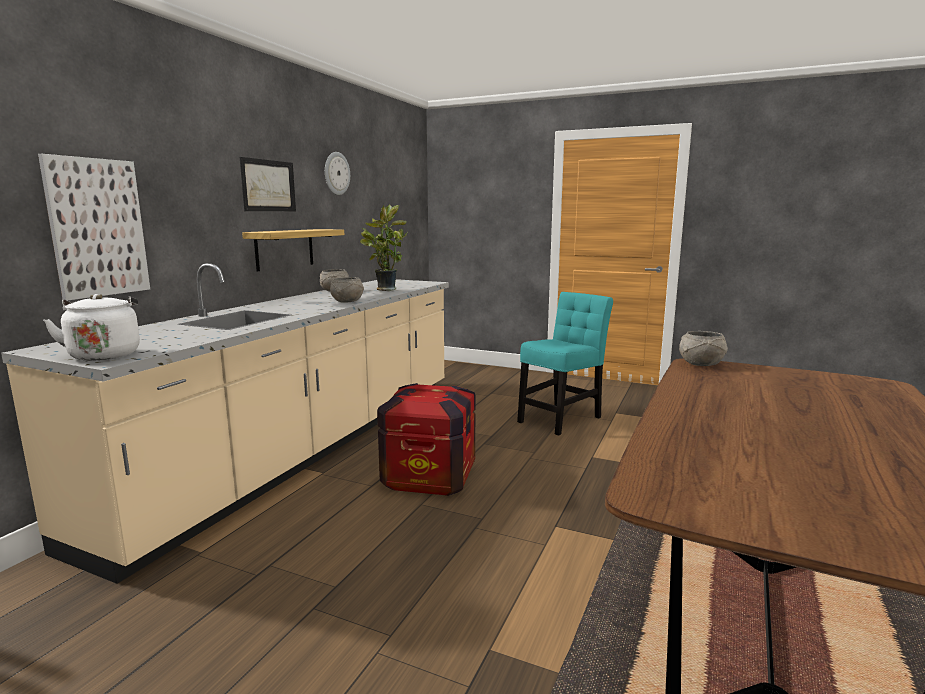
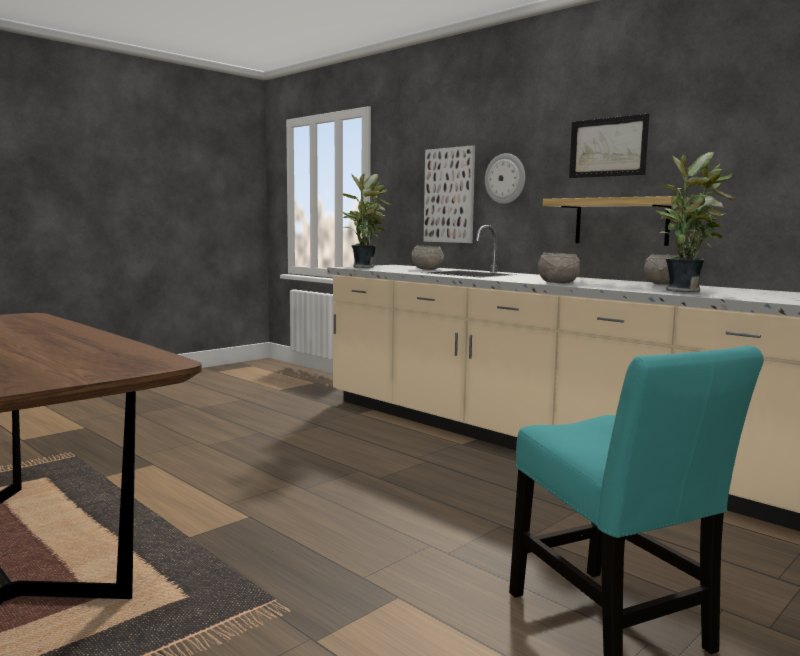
camera: 110 degrees right, 5 degrees down
white kettle [43,294,140,361] -> potted plant [342,173,393,268]
wall clock [325,152,350,195] -> wall clock moved to [485,153,525,204]
crate [377,383,476,496] -> none
grey bowl [679,331,728,366] -> grey bowl moved to [412,245,444,270]

